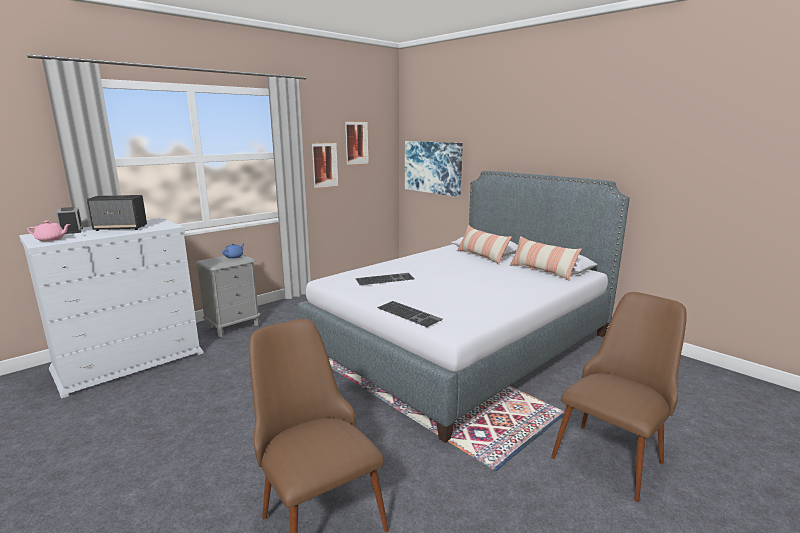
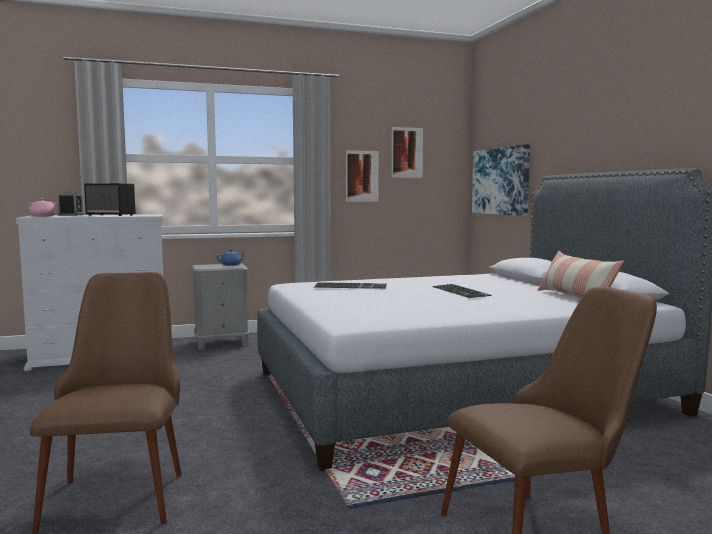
camera: 25 degrees right, 10 degrees down
keyboard [377,301,443,327] -> keyboard moved to [432,284,491,298]
pillow [457,225,512,265] -> none

